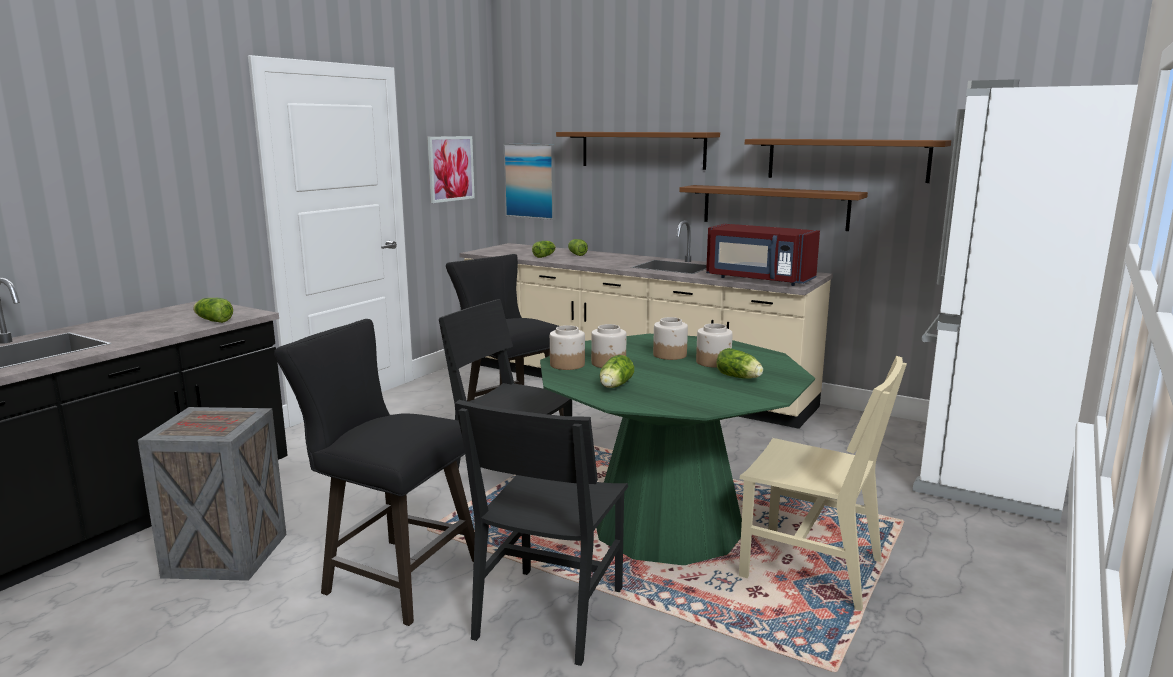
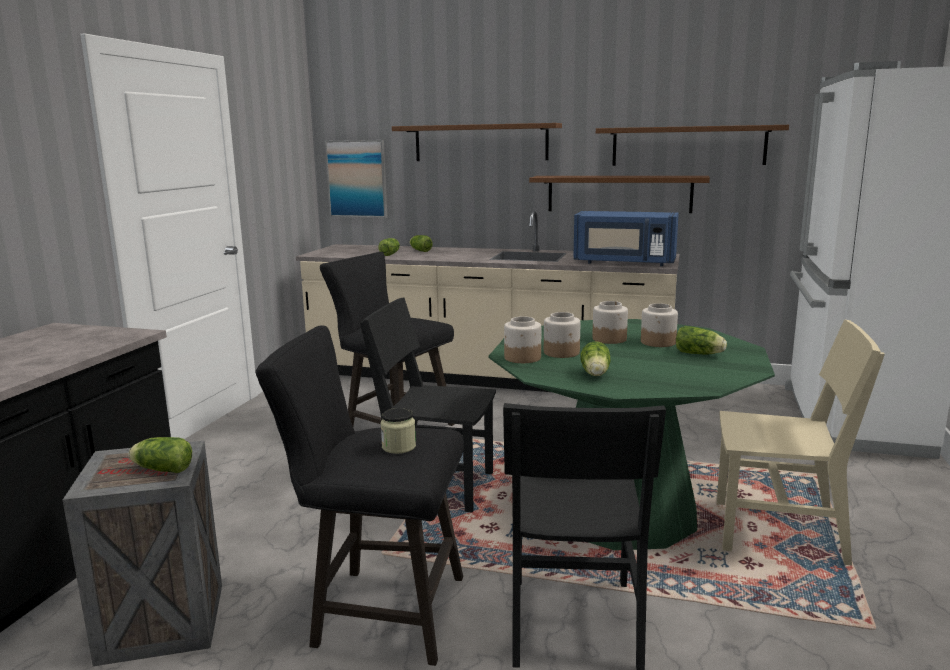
camera: 15 degrees left, 0 degrees up
lettuce [193,298,233,323] -> lettuce moved to [128,437,192,473]
picture [427,136,475,203] -> none
red microwave [706,224,820,286] -> blue microwave [573,211,679,266]
none -> jar [381,408,416,454]

